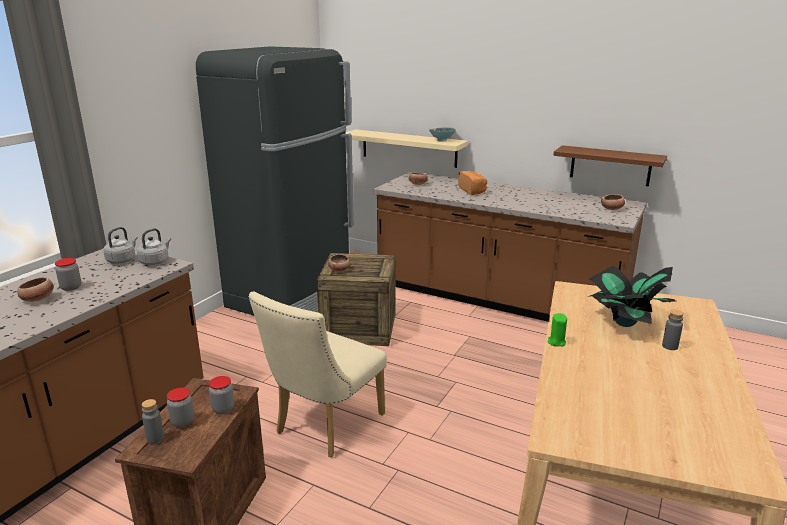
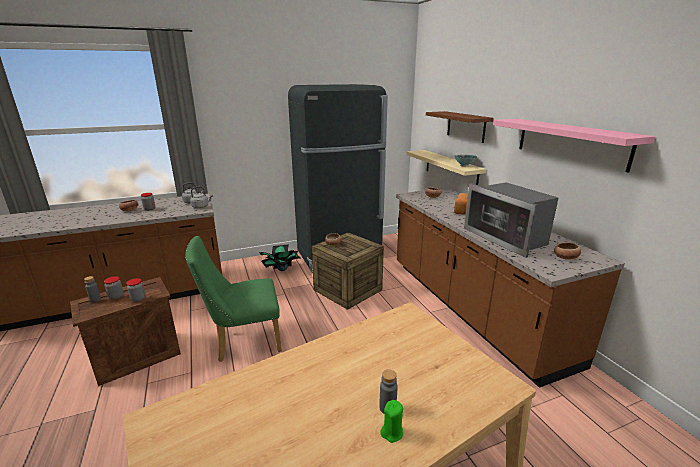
camera: 40 degrees right, 0 degrees up
beige chair [248,292,387,457] -> green chair [185,236,282,362]
green candle [548,313,567,347] -> green candle moved to [380,400,403,443]
brown shelf [553,145,667,187] -> brown shelf moved to [426,111,494,143]
potted plant [588,266,676,327] -> potted plant moved to [259,244,302,271]
none -> microwave [464,182,558,258]
none -> pink shelf [493,119,655,173]

